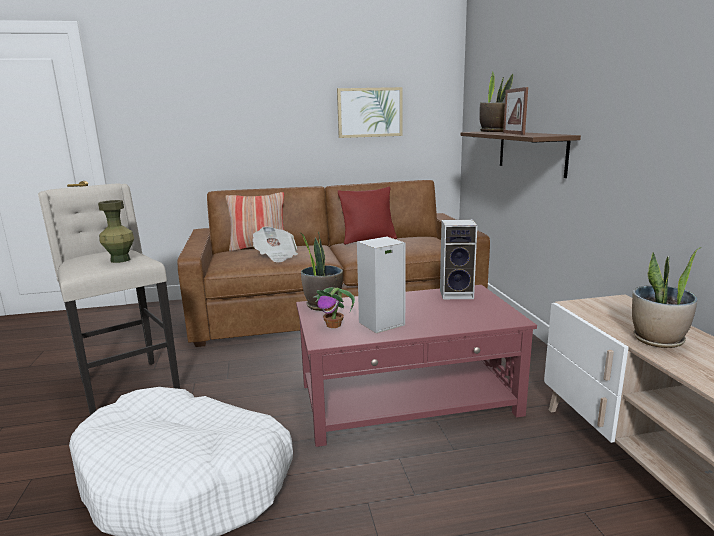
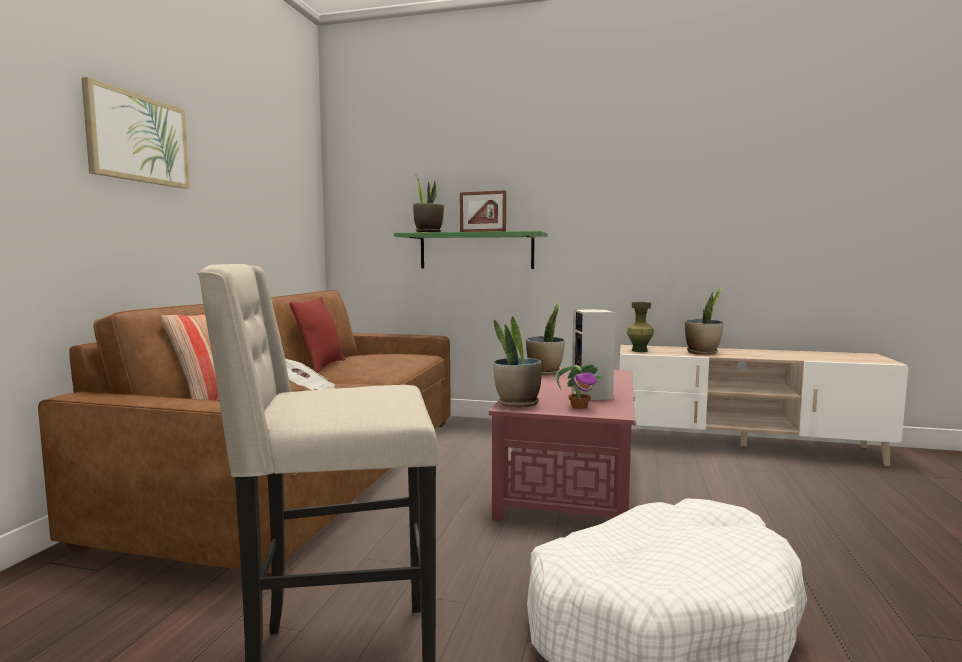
camera: 65 degrees left, 10 degrees down
green vase [98,200,134,263] -> green vase moved to [627,302,654,352]
picture [337,87,403,138] -> picture moved to [81,77,190,189]
speaker [440,219,477,299] -> potted plant [526,302,565,375]
brown shelf [461,132,581,178] -> green shelf [394,231,548,269]

